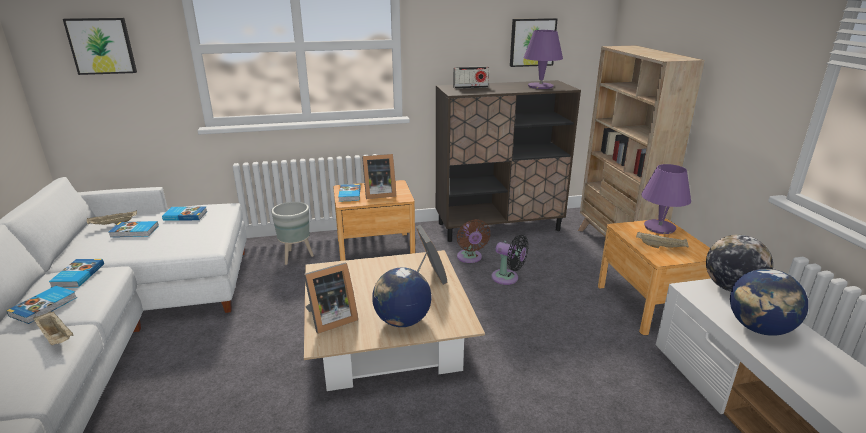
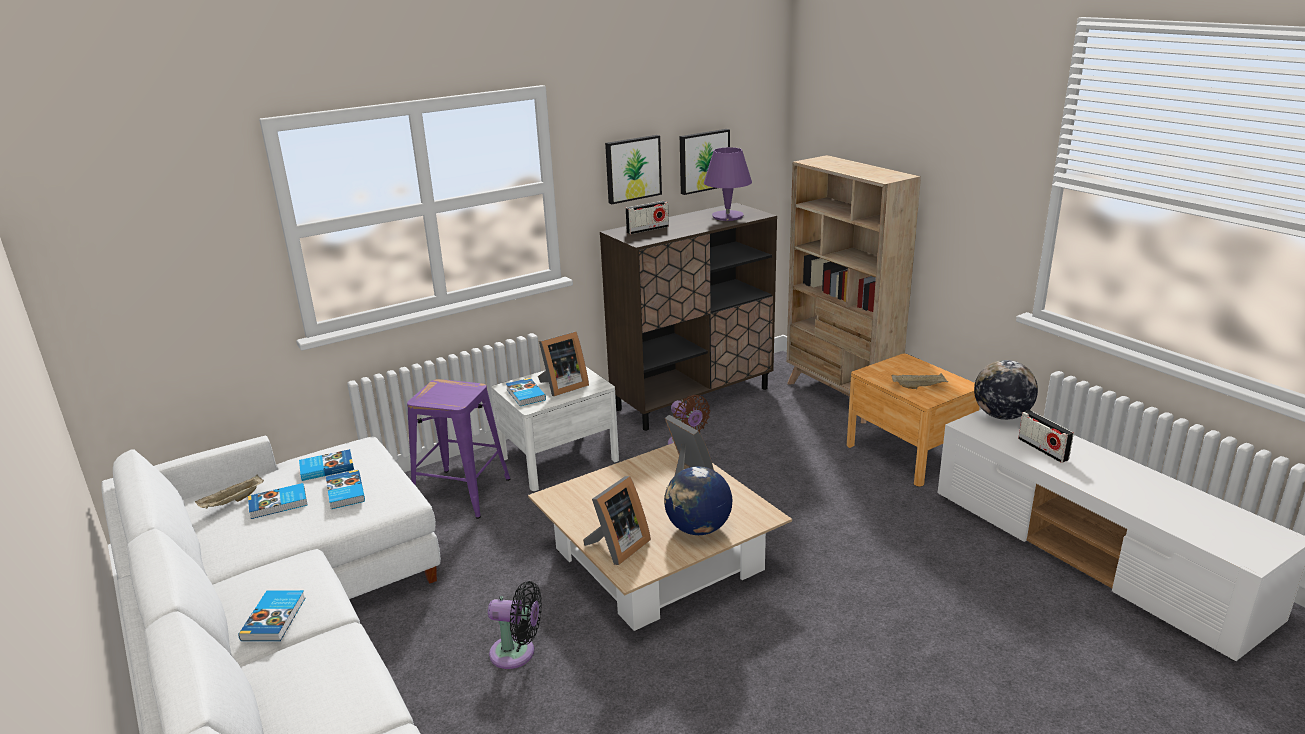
camera: 20 degrees left, 0 degrees up
beige tray [34,311,74,345] -> none
book [49,259,104,288] -> book moved to [326,470,365,509]
picture [63,18,137,75] -> picture moved to [605,135,662,204]
grey planter [271,202,314,265] -> purple stool [407,379,510,519]
brown nightstand [333,180,415,261] -> white nightstand [492,367,619,491]
black fan [491,235,529,285] -> black fan moved to [488,581,542,669]
purple table lamp [641,164,691,234] -> none
globe [730,269,808,336] -> radio [1018,410,1074,463]

